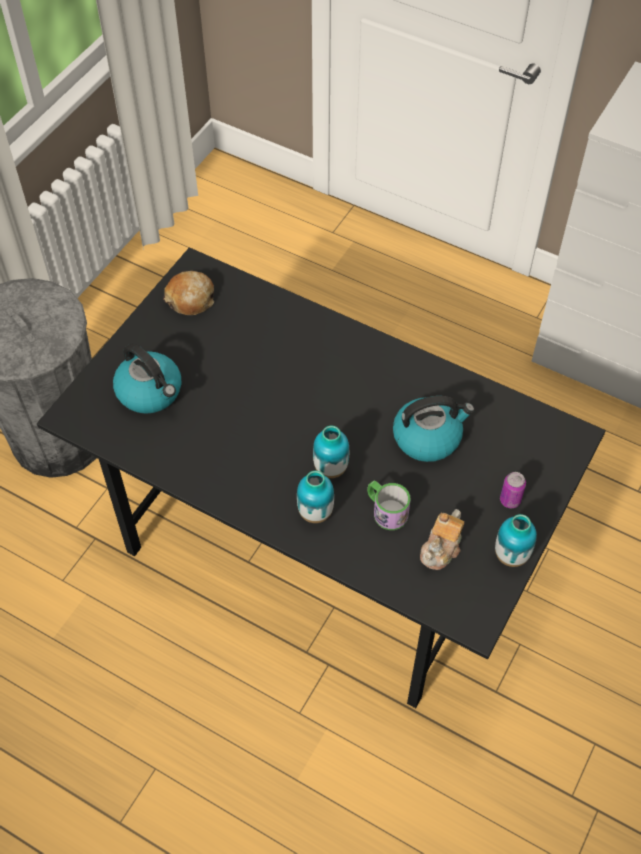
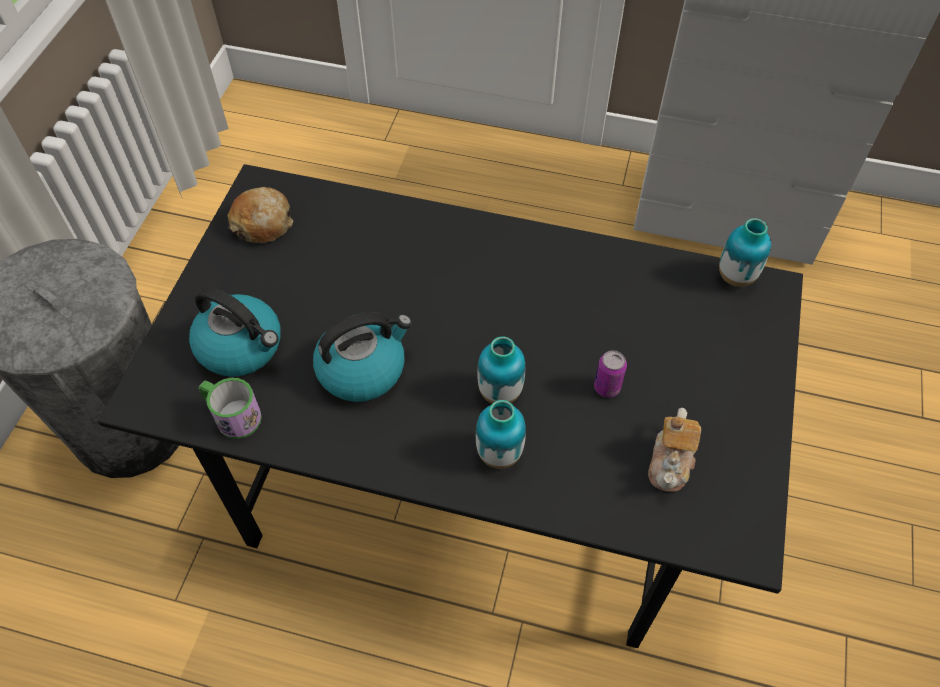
camera: 15 degrees left, 0 degrees up
mug [367,481,410,530] -> mug moved to [199,378,262,439]
kettle [393,396,475,462] -> kettle moved to [313,312,412,402]
vase [495,514,537,567] -> vase moved to [719,218,771,287]
can [500,472,526,508] -> can moved to [594,350,627,397]

